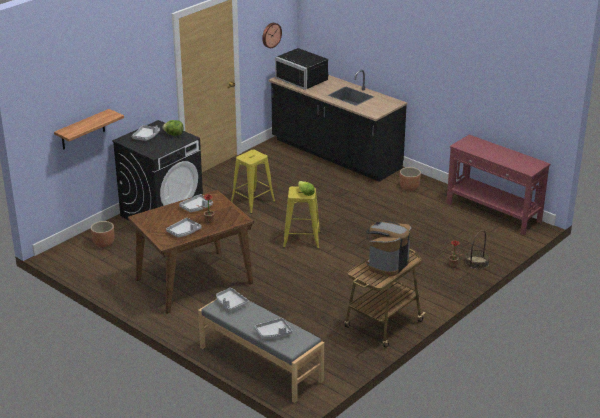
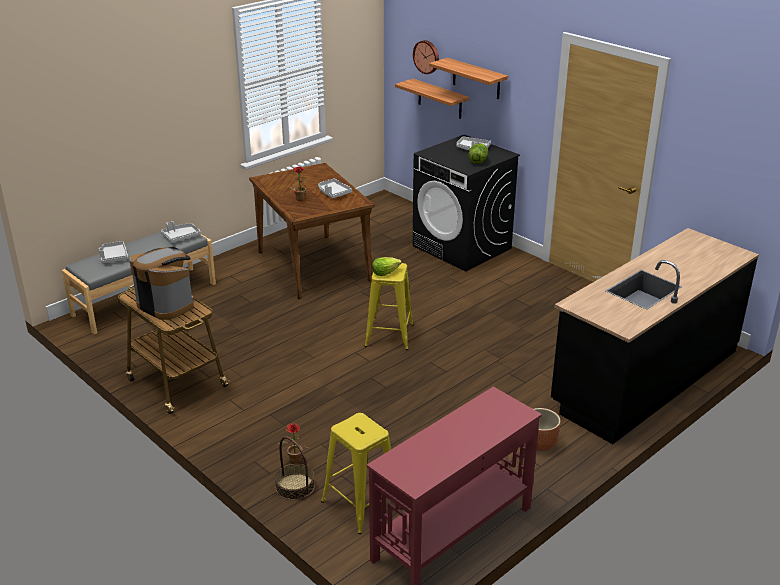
camera: 95 degrees right, 0 degrees up
brown planter [91,221,114,247] -> none
grey tray [166,218,202,237] -> none
yellow stool [231,150,275,214] -> yellow stool moved to [321,413,401,534]
wall clock [262,23,282,48] -> wall clock moved to [413,40,439,74]
black microwave [275,48,329,90] -> none
none -> shelf [429,58,508,99]

